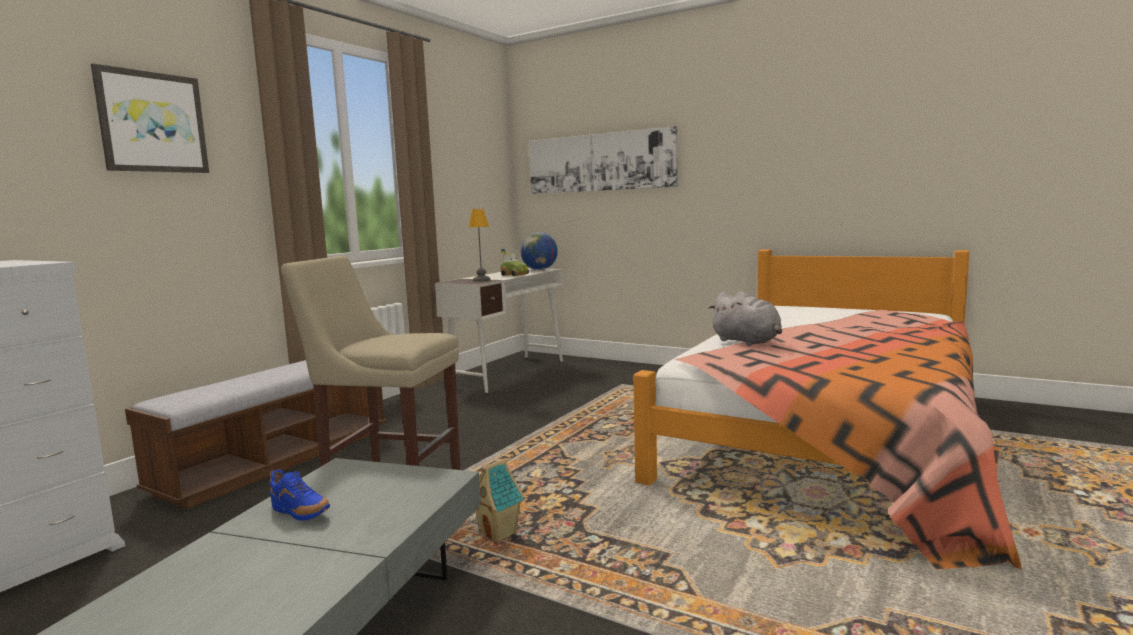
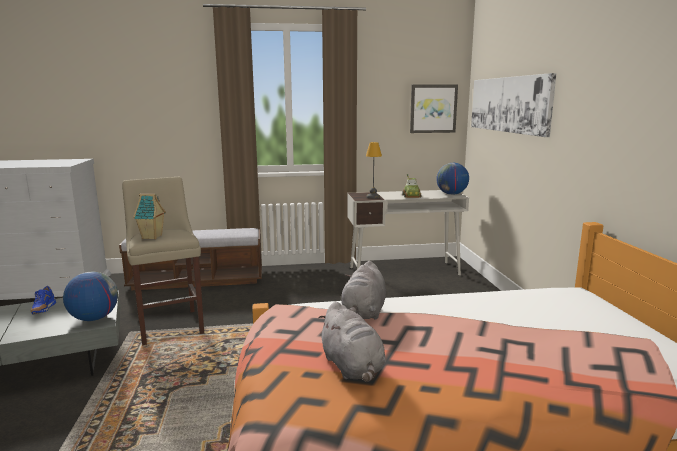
camera: 50 degrees right, 5 degrees up
picture [91,64,209,173] -> picture moved to [410,85,458,133]
toy house [475,458,525,542] -> toy house moved to [133,194,166,239]
none -> globe [63,272,118,321]
none -> grey plush toy [318,302,386,382]

